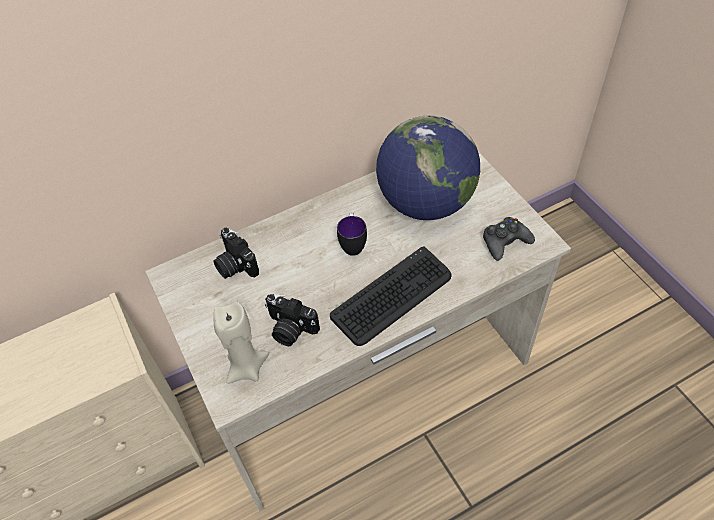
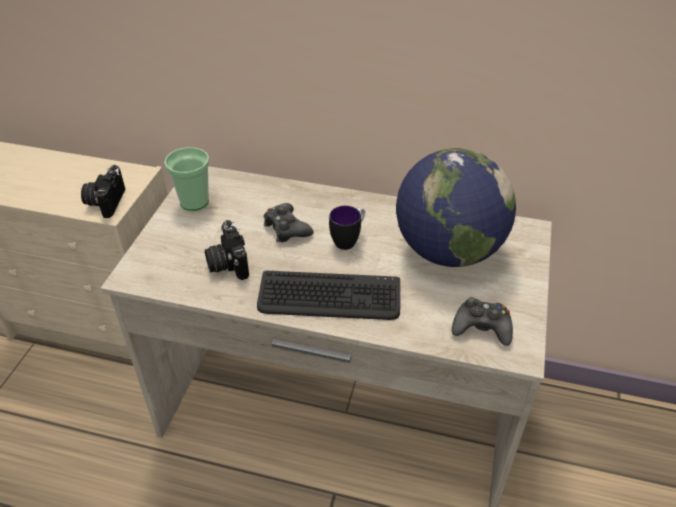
camera: 40 degrees right, 10 degrees down
camera [213,228,259,279] -> camera moved to [81,165,125,218]
beige candle [213,301,269,384] -> none
none -> cup [164,147,210,211]
none -> black game controller [264,203,313,242]

